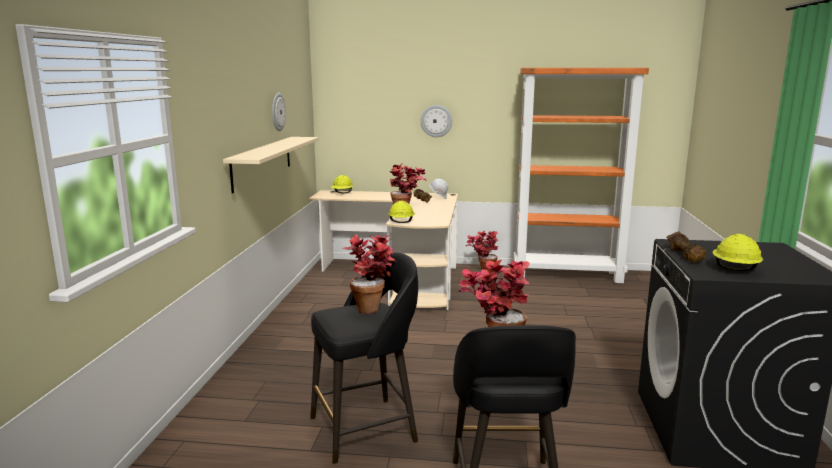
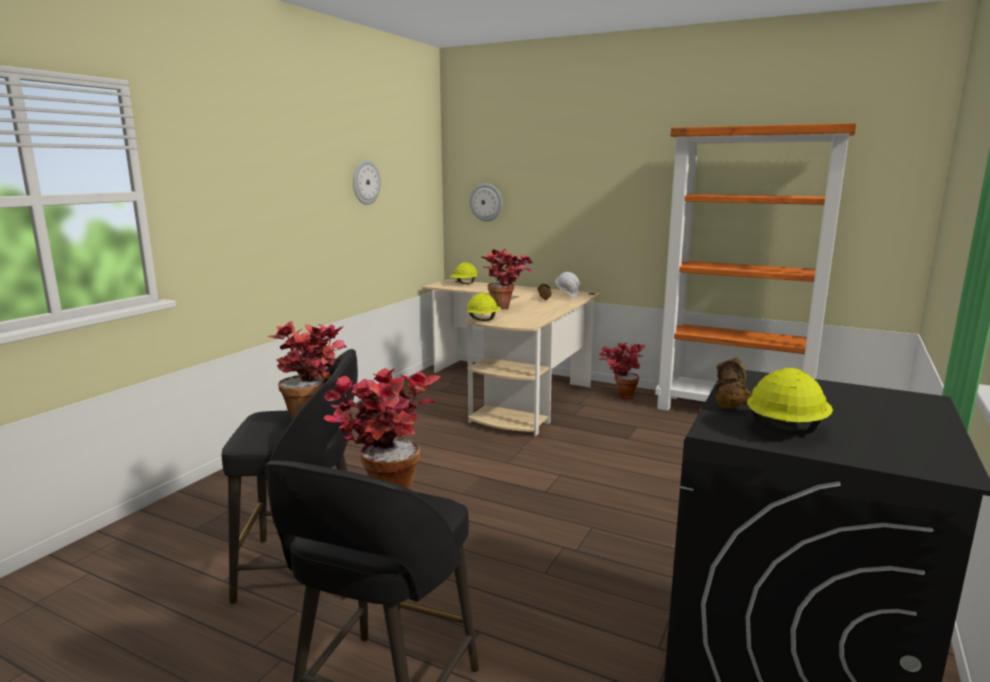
camera: 20 degrees right, 0 degrees up
beige shelf [223,137,318,193] -> none
wall clock [421,105,452,137] -> wall clock moved to [469,183,502,221]

